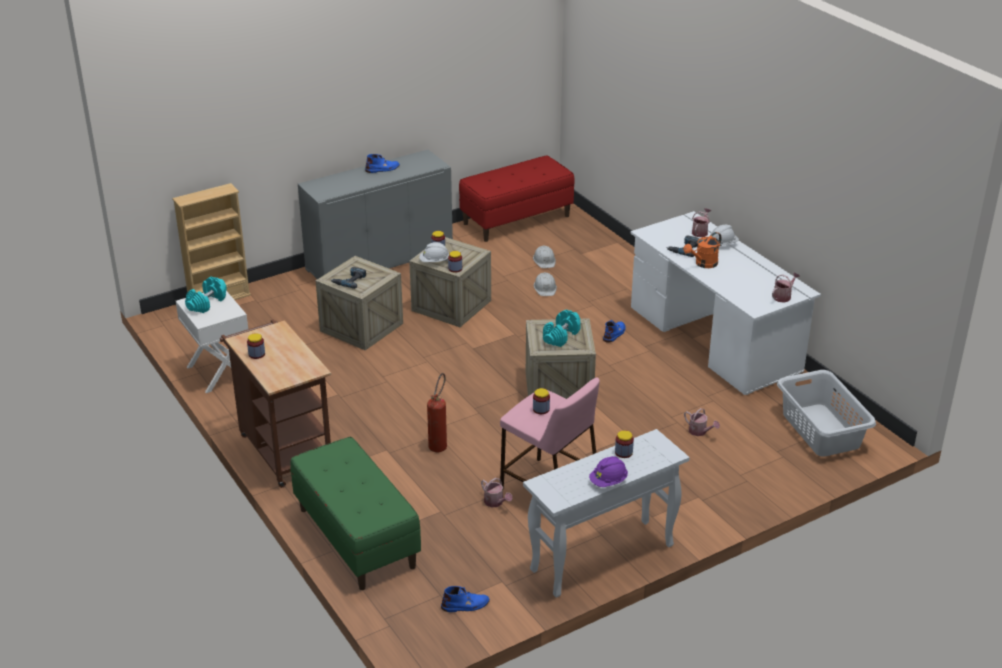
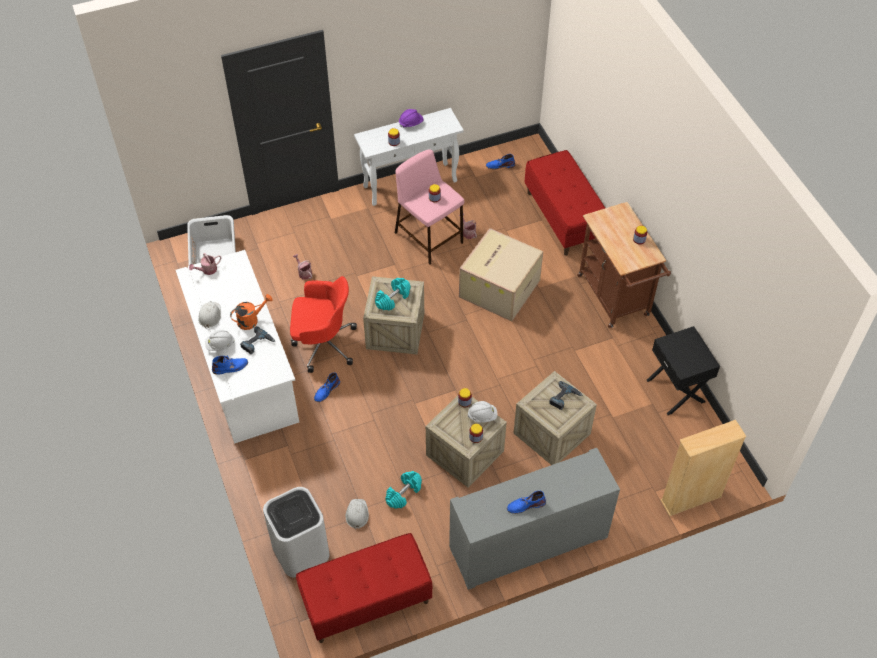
camera: 170 degrees left, 20 degrees up
white nightstand [176,291,248,393] -> black nightstand [647,326,720,415]
turquoise dumbbell [185,277,227,313] -> turquoise dumbbell moved to [385,471,422,509]
green bench [291,437,421,590] -> red bench [525,150,605,256]
fire extinguisher [427,373,447,452] -> cardboard box [459,228,543,321]
white hard hat [534,272,557,296] -> white hard hat moved to [198,301,221,328]
watering can [692,208,711,237] -> blue boot [212,355,248,375]
none -> white trash can [263,487,330,578]
none -> red office chair [290,276,357,373]

